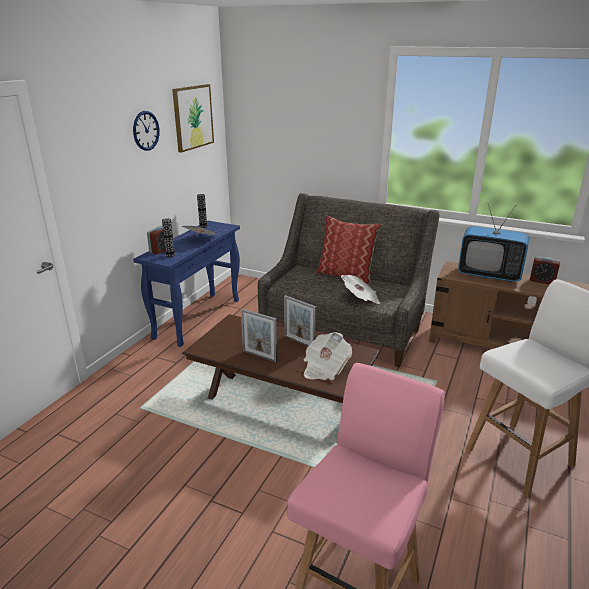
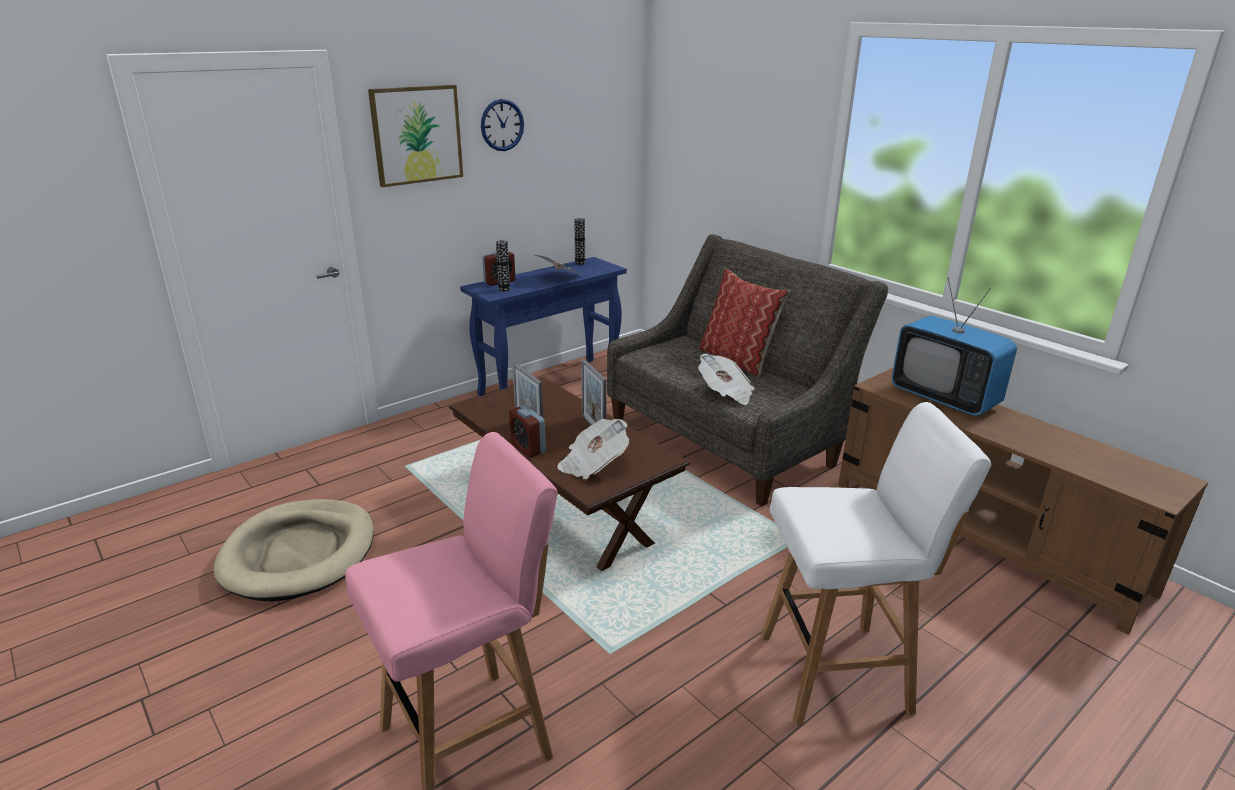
camera: 25 degrees right, 0 degrees up
picture [172,84,214,153] -> picture moved to [368,85,463,187]
alarm clock [530,257,560,284] -> alarm clock moved to [509,405,546,457]
none -> beige dog bed [214,499,374,601]

